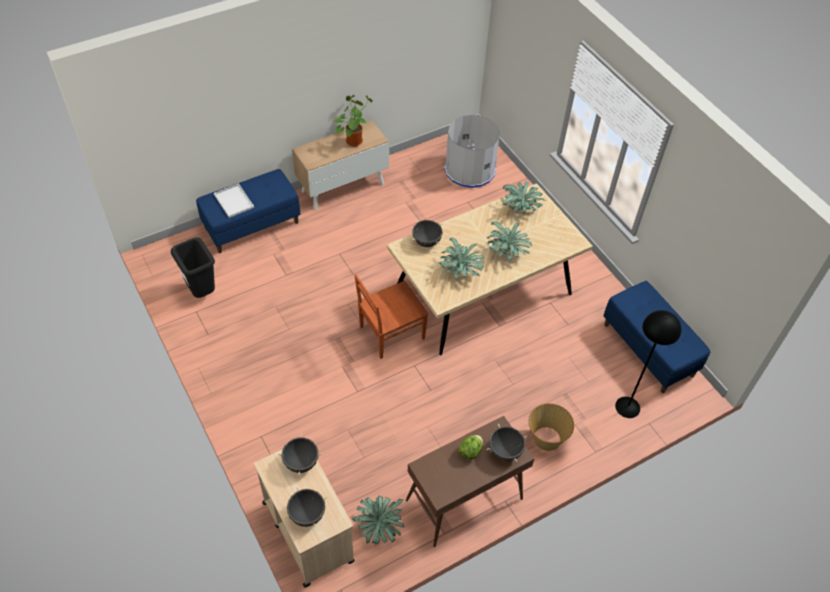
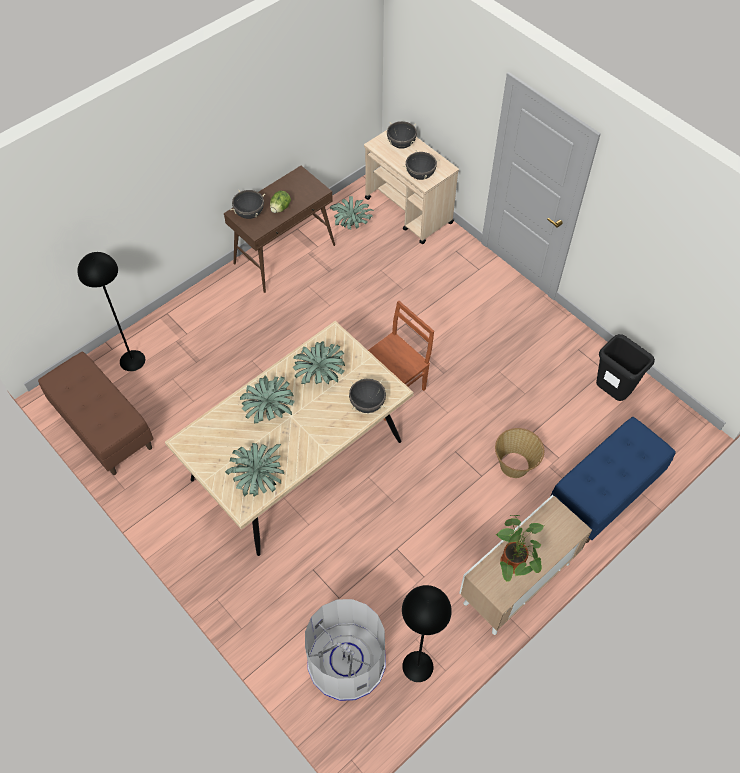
camera: 170 degrees right, 5 degrees up
white tray [214,183,254,218] -> none
basket [528,403,574,451] -> basket moved to [495,428,544,478]
blue bench [603,281,710,393] -> brown bench [38,352,154,475]
none -> black floor lamp [402,585,452,682]

